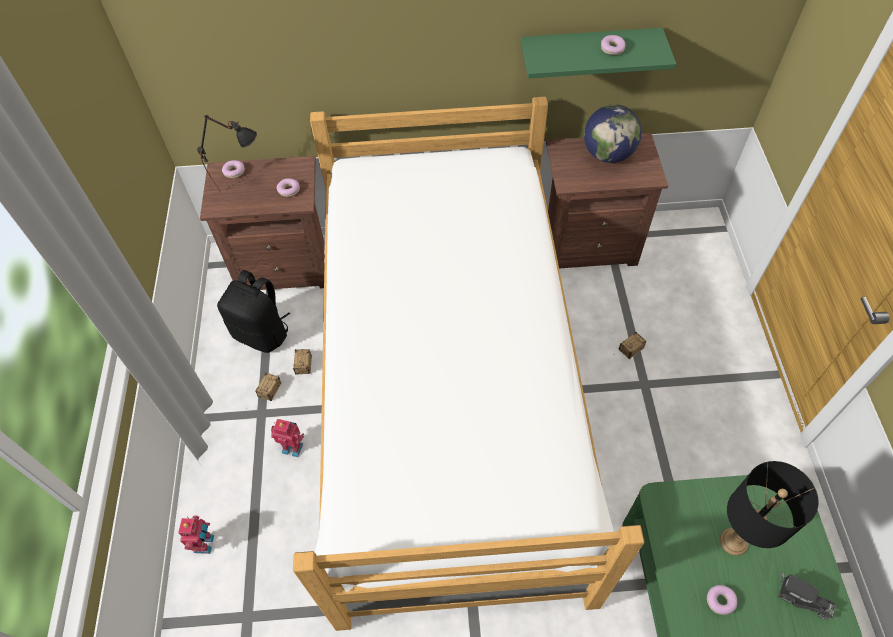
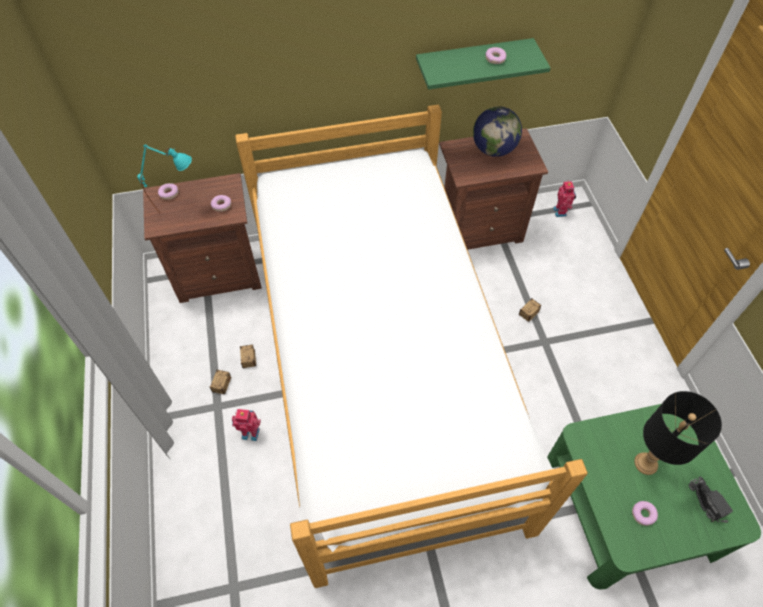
camera: 10 degrees left, 0 degrees up
toy robot [178,515,214,554] -> toy robot moved to [553,181,576,217]
black table lamp [197,115,257,193] -> turquoise table lamp [137,144,192,213]
black backpack [217,270,290,353] -> none
toy truck [779,572,836,620] -> toy truck turned 135 degrees counterclockwise [688,476,733,523]

